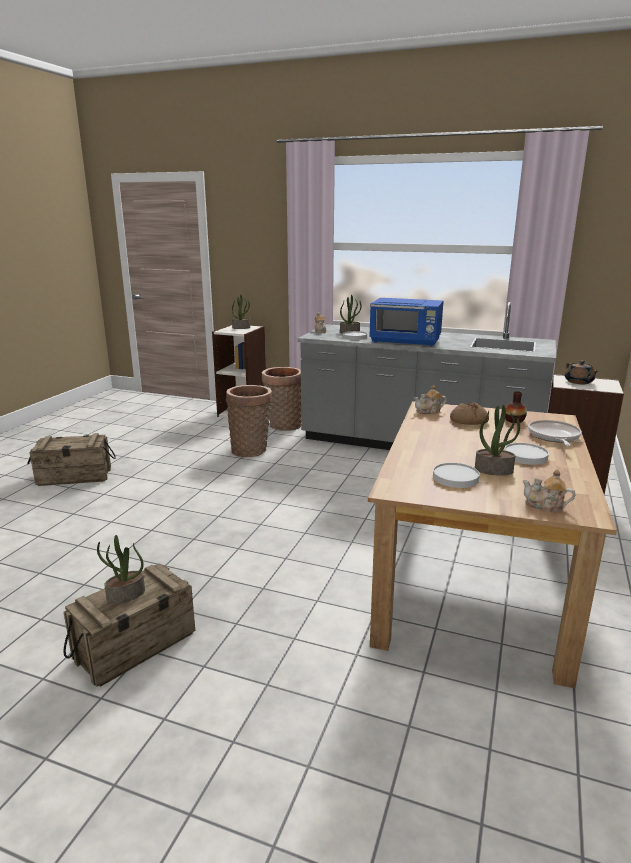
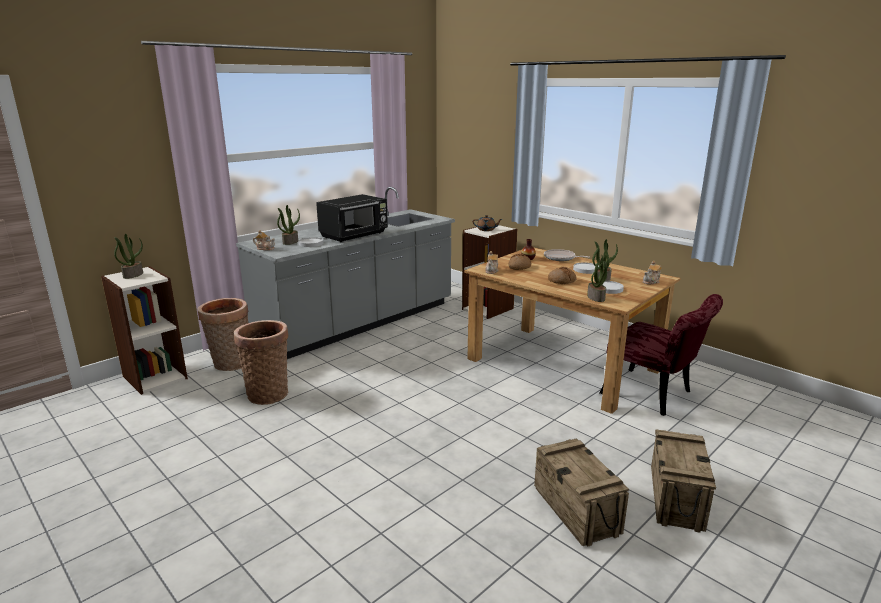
camera: 65 degrees left, 0 degrees up
crate [27,433,116,486] -> crate moved to [651,429,716,533]
potted plant [97,535,145,604] -> potted plant moved to [587,255,611,302]
blue microwave [369,298,444,346] -> black microwave [316,194,388,242]
none -> bread [548,267,576,284]
none -> red chair [600,294,723,416]

